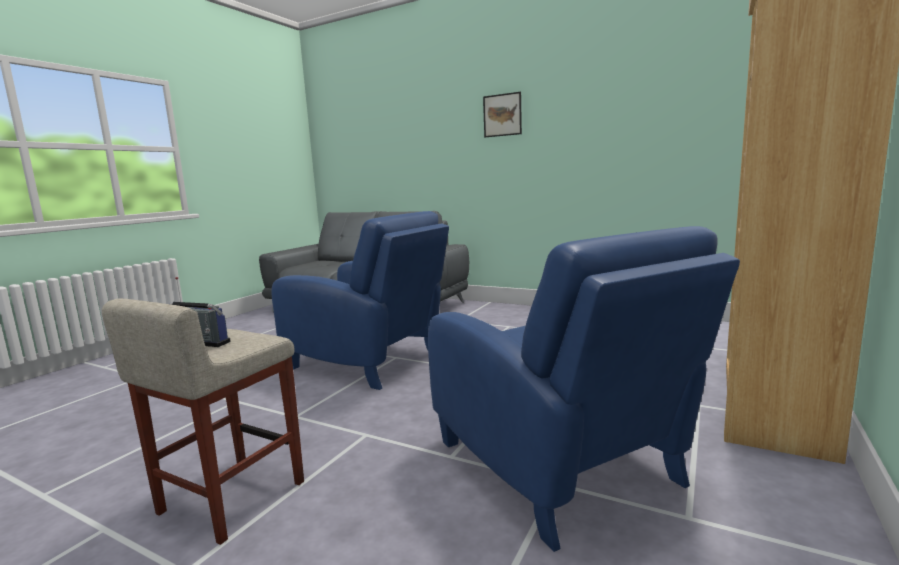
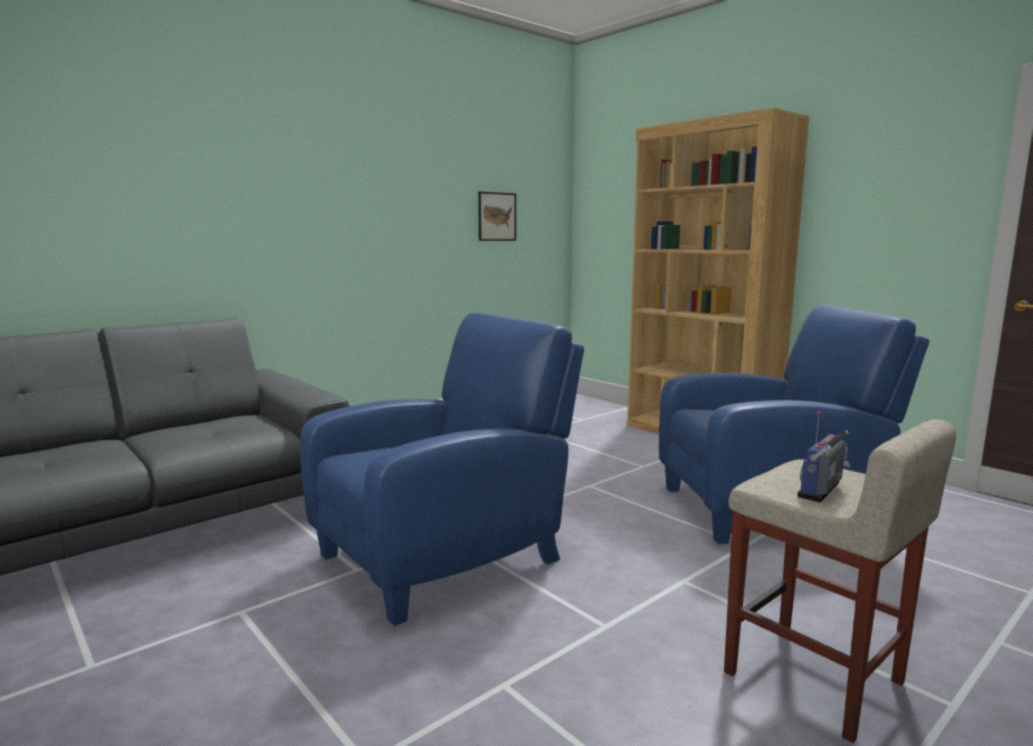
camera: 70 degrees left, 0 degrees up
picture [483,92,522,137] -> picture moved to [478,192,516,241]

